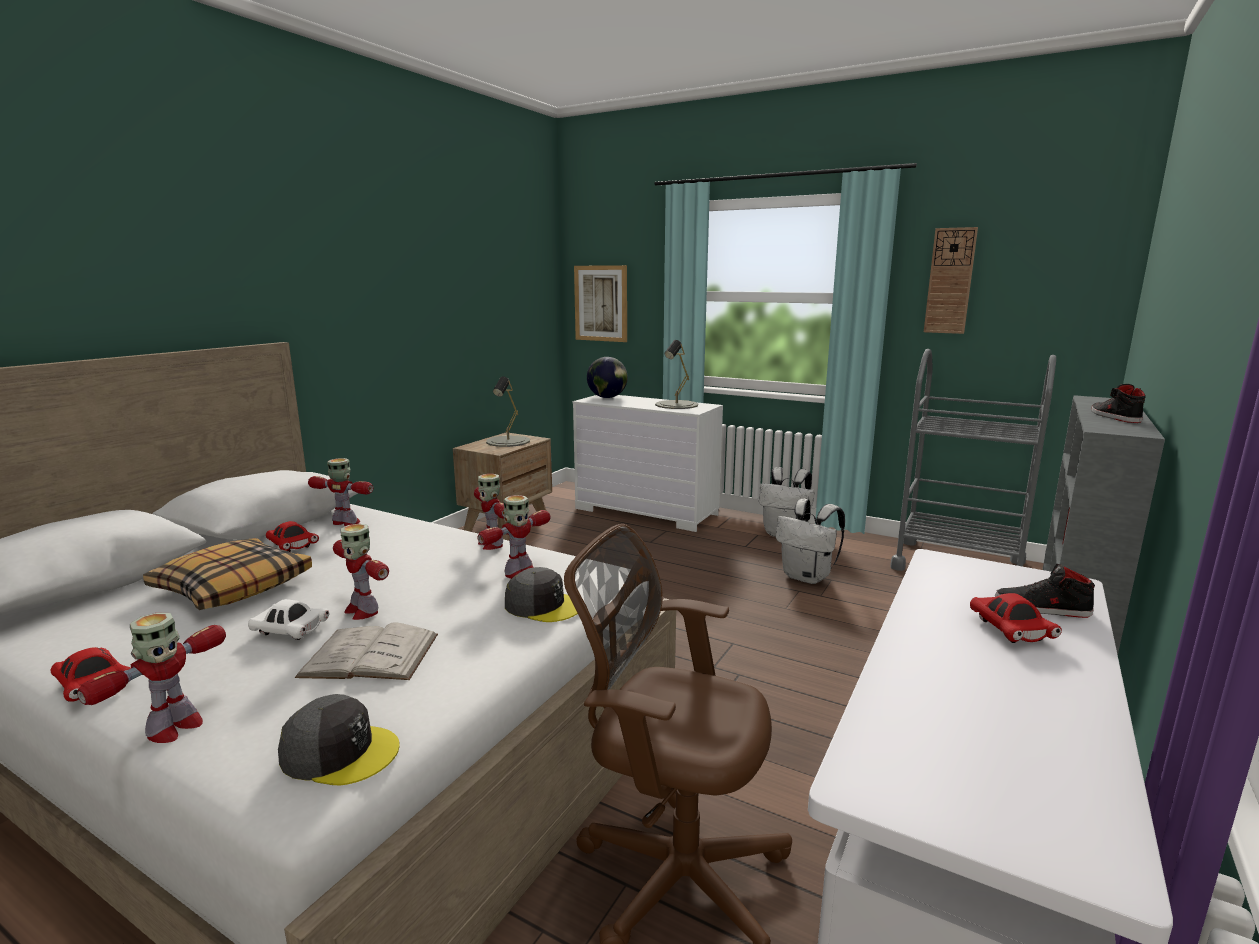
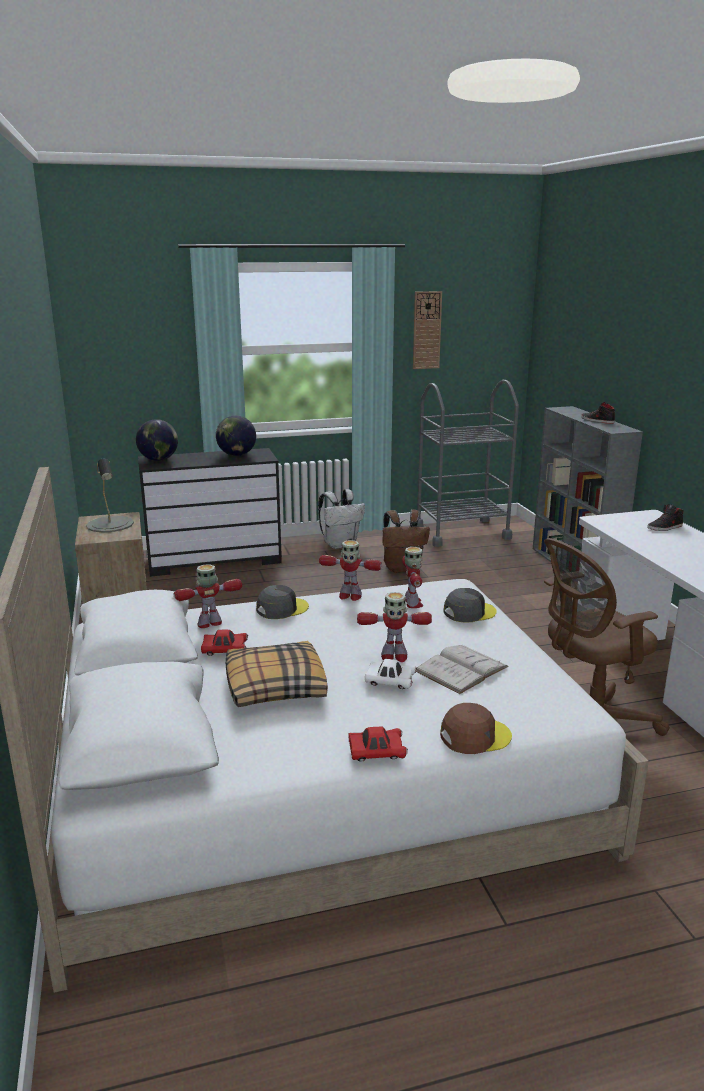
camera: 45 degrees left, 5 degrees up
toy robot [77,612,226,743] -> brown cap [440,703,512,754]
white toy car [248,599,329,640] -> white toy car turned 45 degrees clockwise [365,659,417,689]
grey cap [278,694,400,785] -> grey cap moved to [256,585,309,619]
white dresser [573,395,723,532] -> black dresser [138,448,282,577]
picture [574,265,627,342] -> none
grey table lamp [655,340,698,409] -> globe [216,415,256,456]
white backpack [776,499,845,584] -> brown backpack [383,509,430,573]
red toy car [970,593,1062,643] -> none

